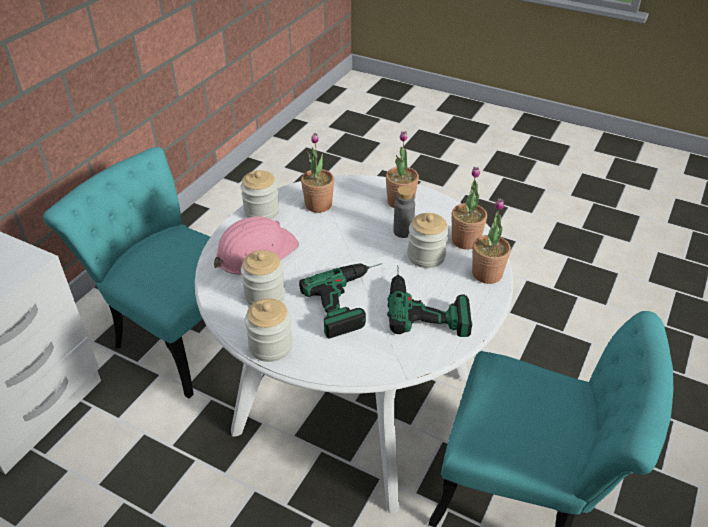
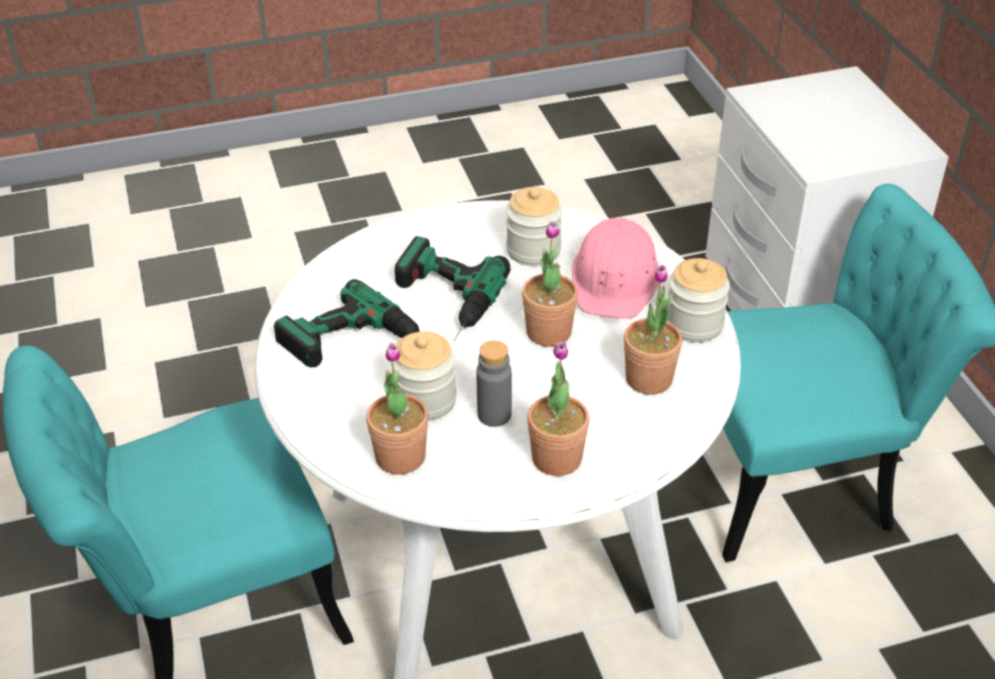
camera: 135 degrees right, 0 degrees up
jar [245,298,293,362] -> none
potted plant [472,199,511,284] -> potted plant moved to [522,221,578,347]

